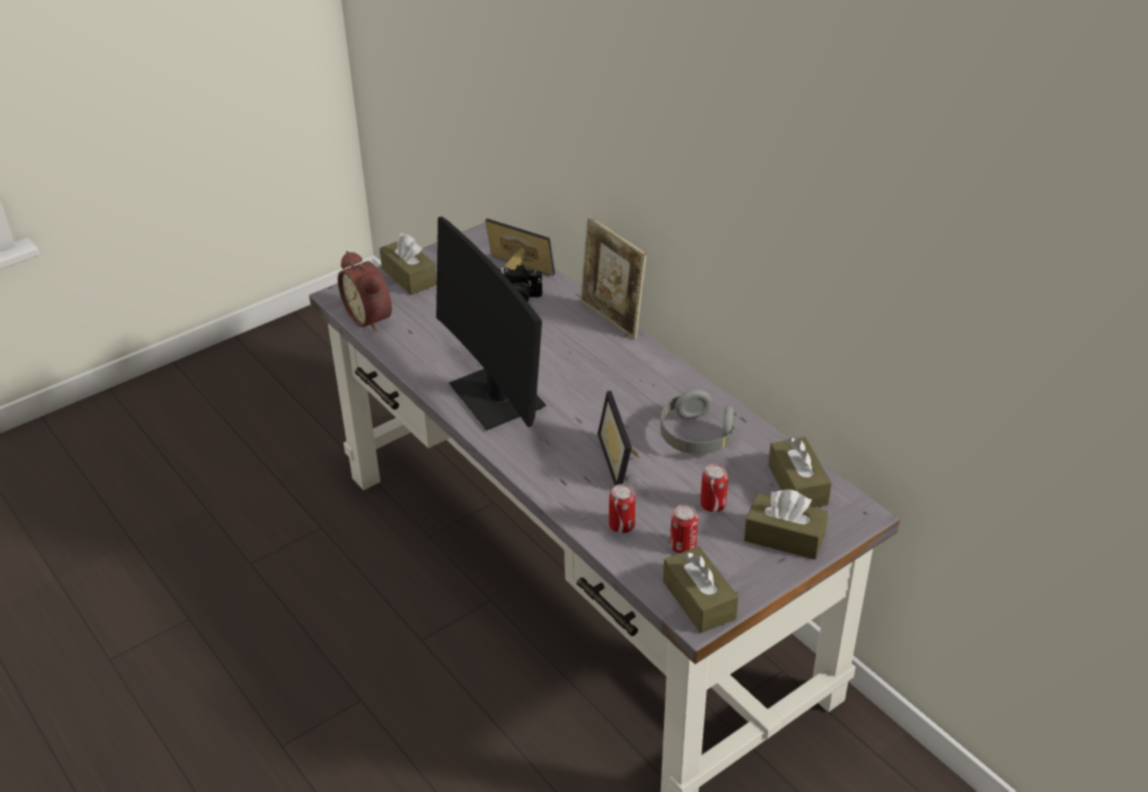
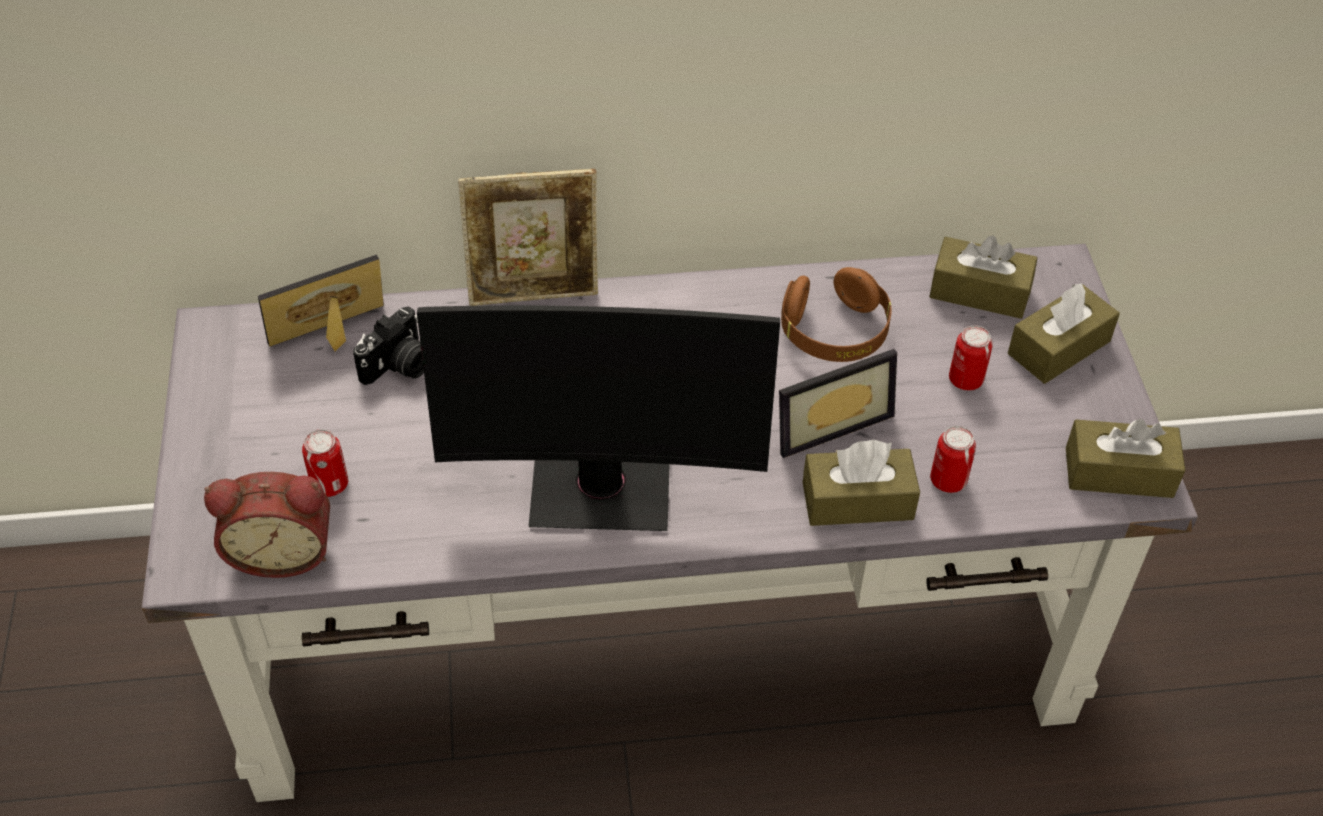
camera: 60 degrees left, 10 degrees up
brown tissue box [379,233,437,295] -> brown tissue box moved to [803,440,920,526]
picture frame [597,391,641,486] -> picture frame turned 45 degrees counterclockwise [779,349,897,458]
grey headphones [660,390,737,454] -> brown headphones [781,267,892,362]
can [670,504,698,553] -> can moved to [302,429,348,497]

